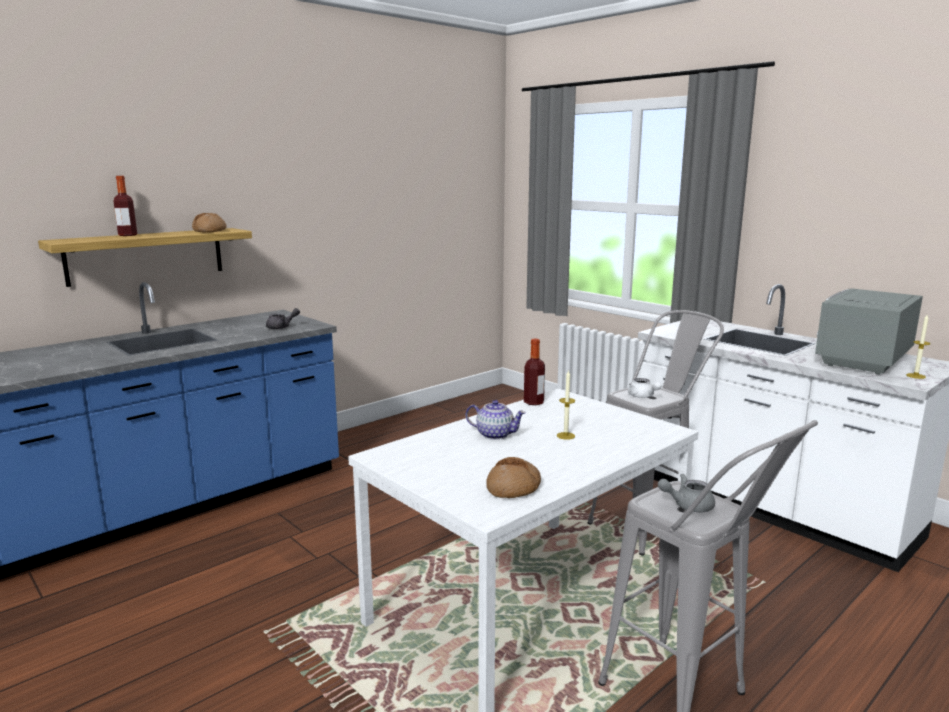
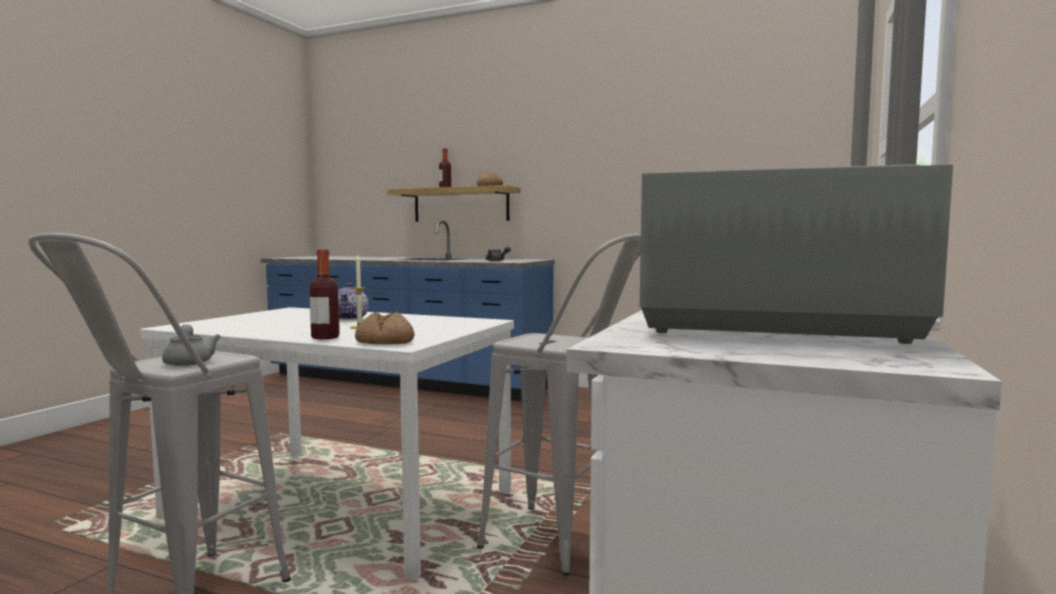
camera: 65 degrees right, 10 degrees down
bread [486,457,541,498] -> bread moved to [355,312,415,345]
bottle [524,339,545,405] -> bottle moved to [309,250,340,339]
white teapot [628,378,662,398] -> none
candle [906,315,931,379] -> none

